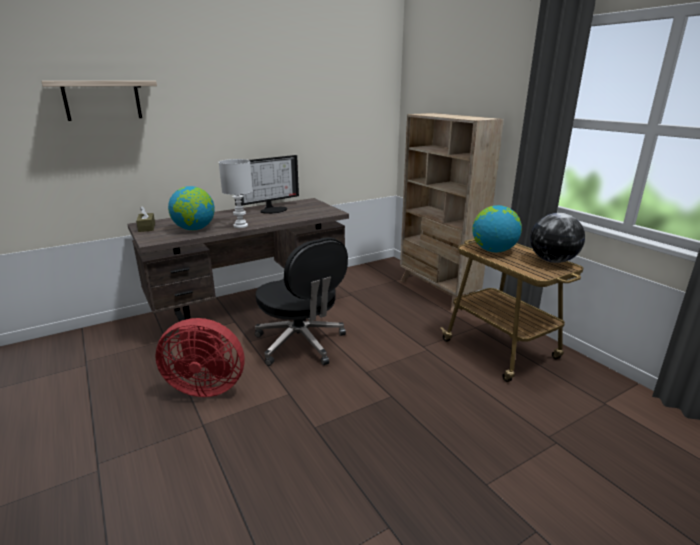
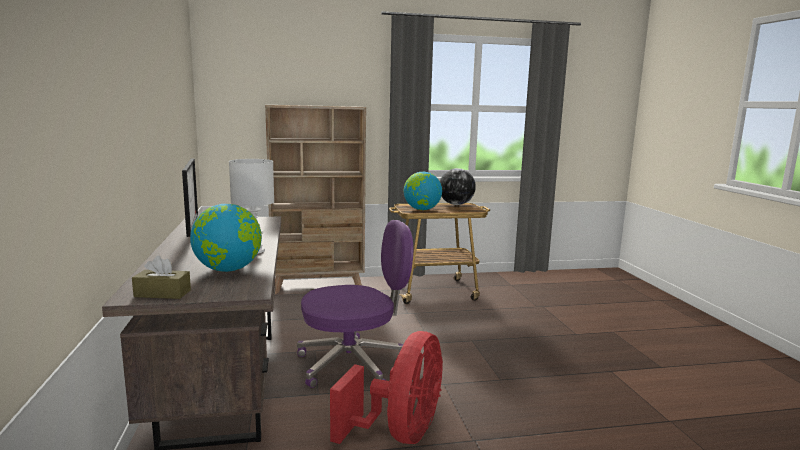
camera: 70 degrees left, 10 degrees down
shelf [41,81,157,121] -> none
black office chair [255,237,348,366] -> purple office chair [297,220,413,388]

